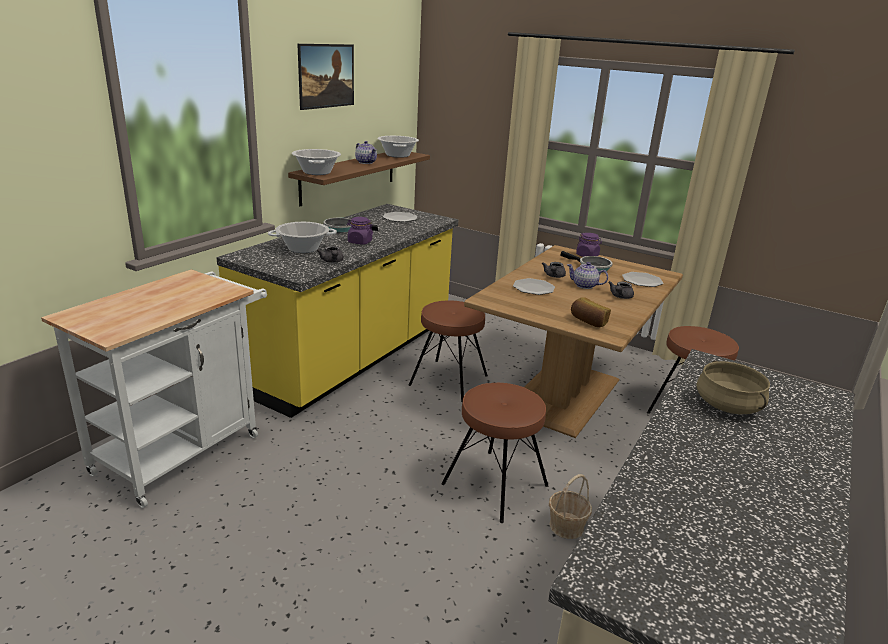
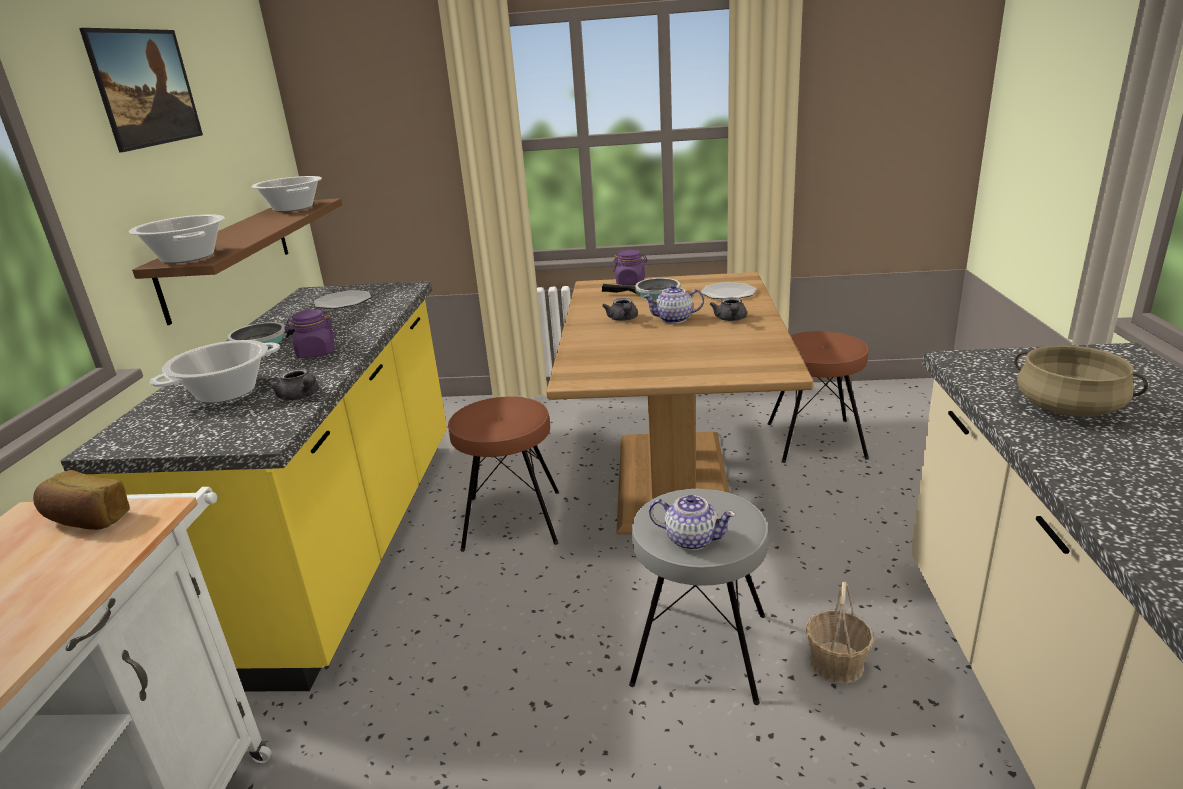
camera: 25 degrees left, 0 degrees up
teapot [355,141,377,164] -> teapot moved to [649,495,736,550]
brown stool [442,383,548,523] -> grey stool [629,489,768,705]
plate [513,278,555,295] -> none
bread [571,297,611,327] -> bread moved to [33,470,130,530]

